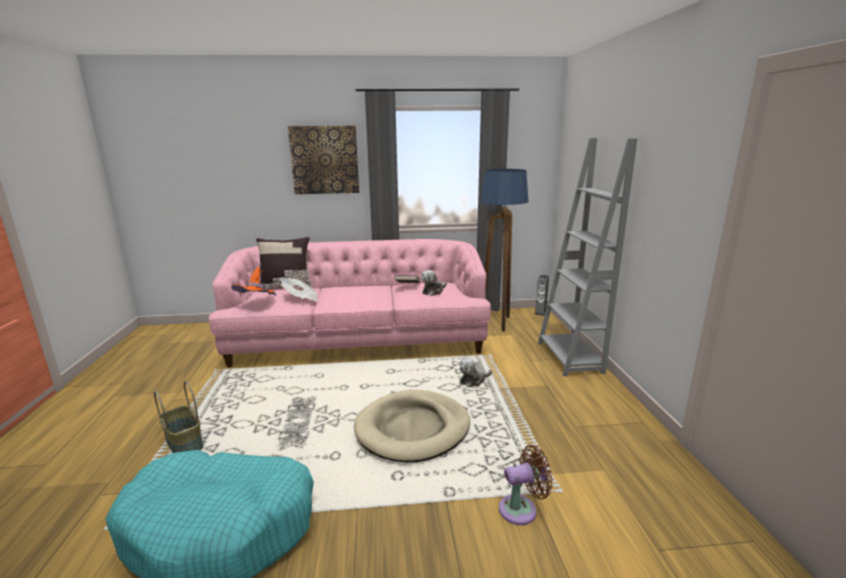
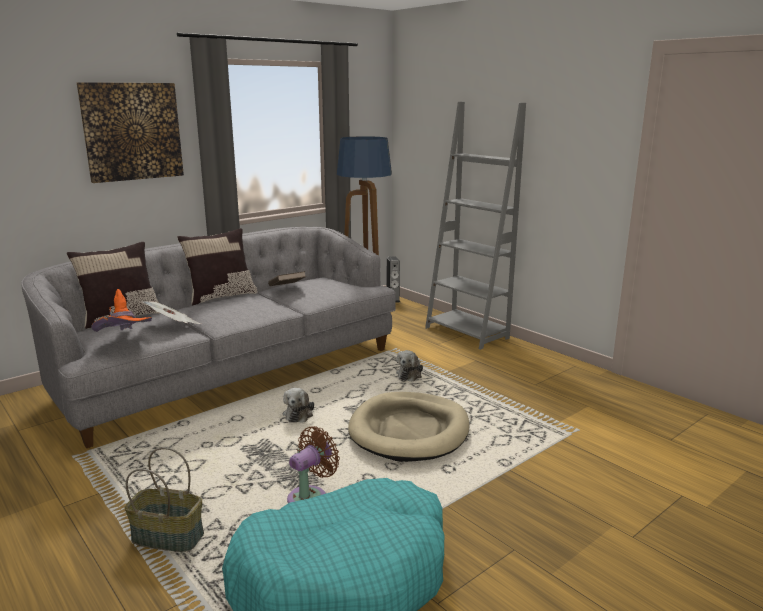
camera: 35 degrees left, 0 degrees up
pink sofa [209,239,491,367] -> grey sofa [21,227,396,448]
plush toy [421,270,447,296] -> plush toy moved to [283,388,314,423]
brown fan [499,445,553,525] -> brown fan moved to [287,426,340,503]
none -> pillow [177,228,258,305]

